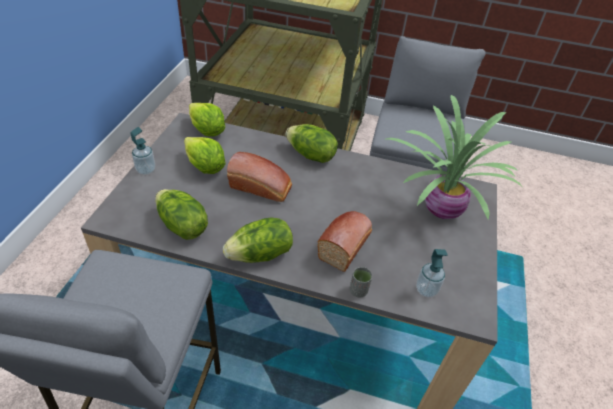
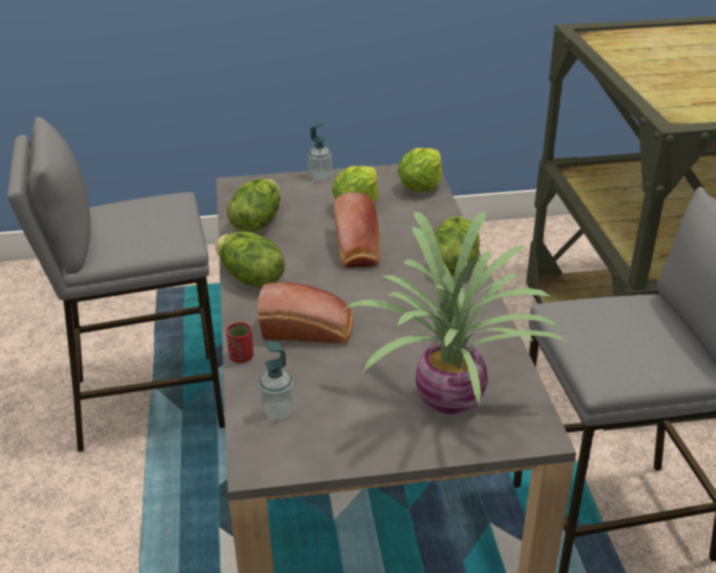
camera: 70 degrees right, 10 degrees down
grey cup [350,267,372,298] -> red cup [226,322,254,363]

